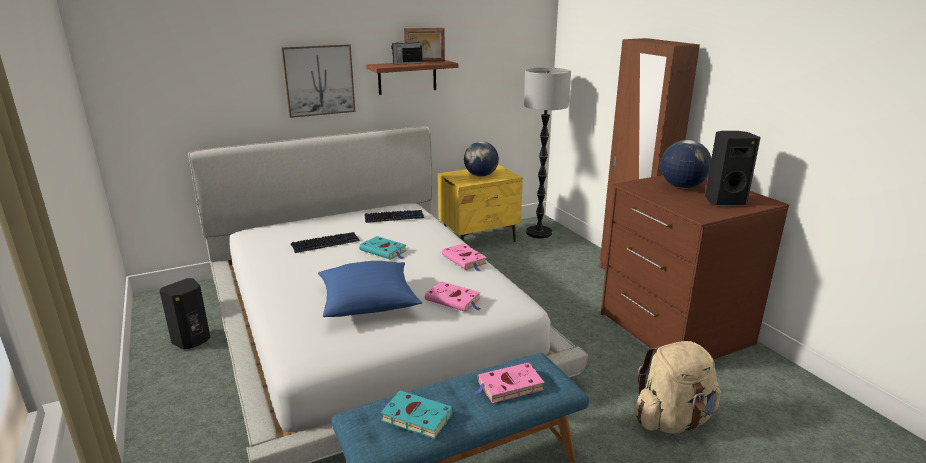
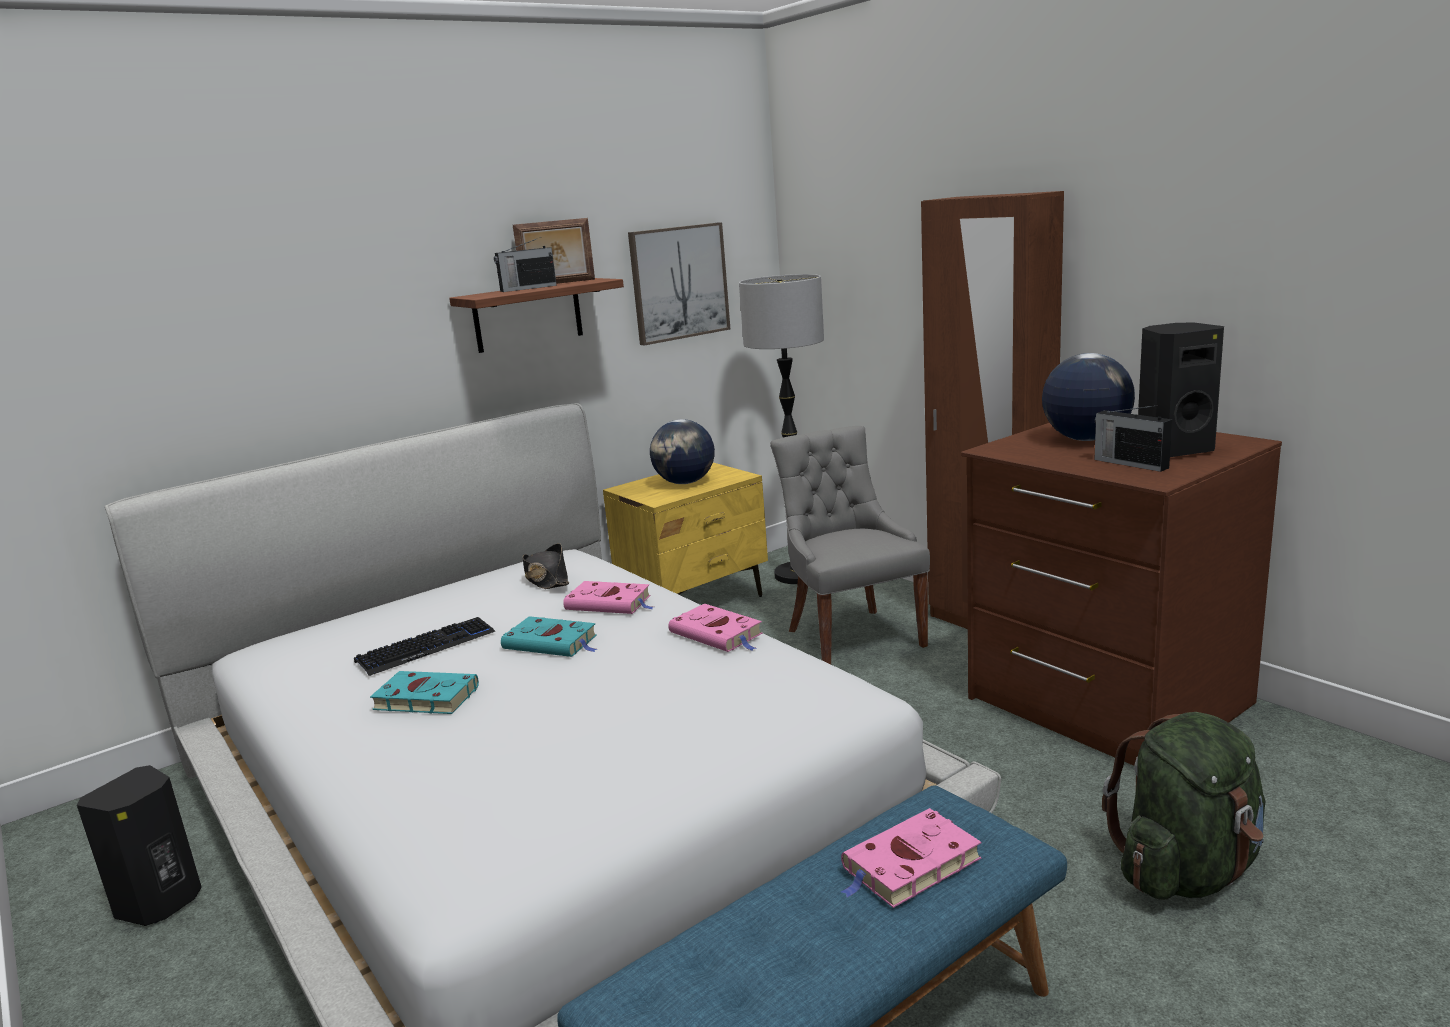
camera: 10 degrees left, 5 degrees down
picture [281,44,355,118] -> picture moved to [628,222,730,346]
blue pillow [318,261,422,317] -> none
keyboard [364,210,424,223] -> black hat [522,543,569,589]
turquoise book [380,390,453,439] -> turquoise book moved to [370,671,479,714]
pink book [425,281,481,312] -> pink book moved to [563,581,653,614]
beige backpack [634,341,721,434] -> green backpack [1102,712,1265,900]
none -> grey chair [770,426,930,664]
none -> radio [1094,405,1172,472]

